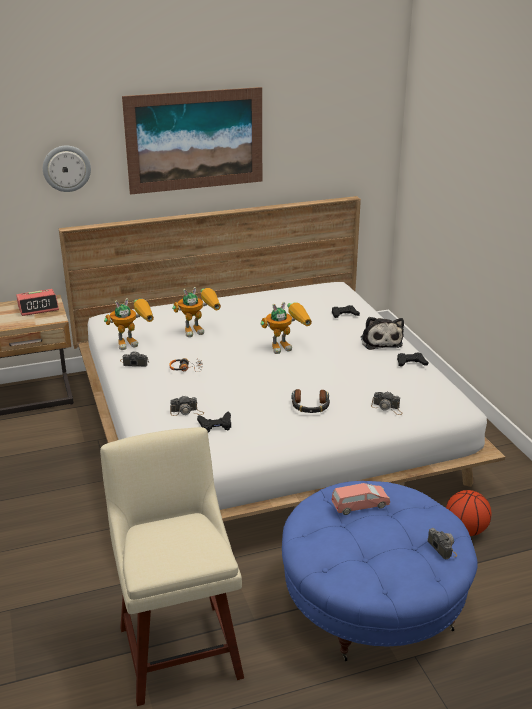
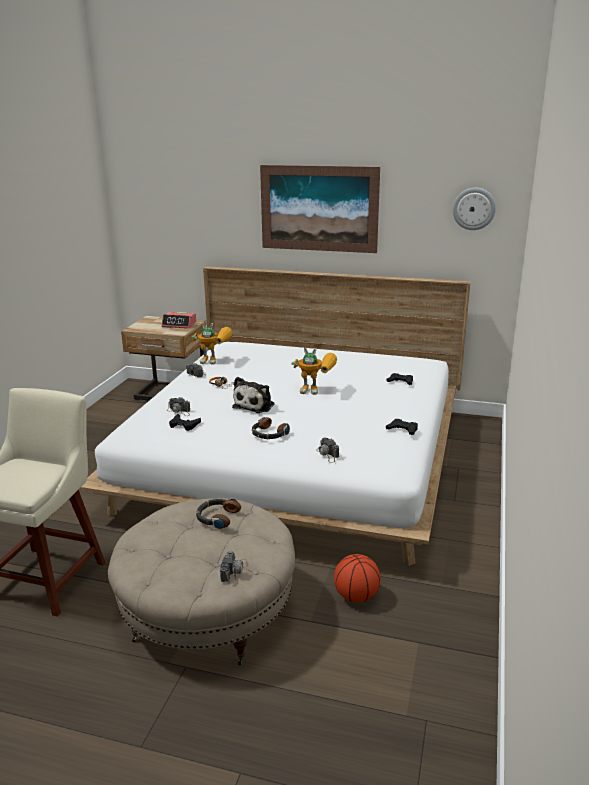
camera: 35 degrees right, 5 degrees down
wall clock [43,146,91,192] -> wall clock moved to [453,188,496,230]
toy robot [172,287,221,337] -> none
blue ottoman [282,481,478,661] -> beige ottoman [108,498,295,665]
pink toy car [331,483,390,515] -> headphones [196,498,241,529]
plush toy [361,317,404,350] -> plush toy moved to [232,377,275,413]

